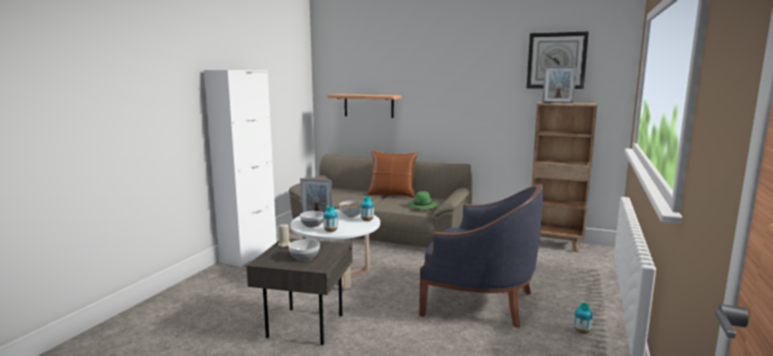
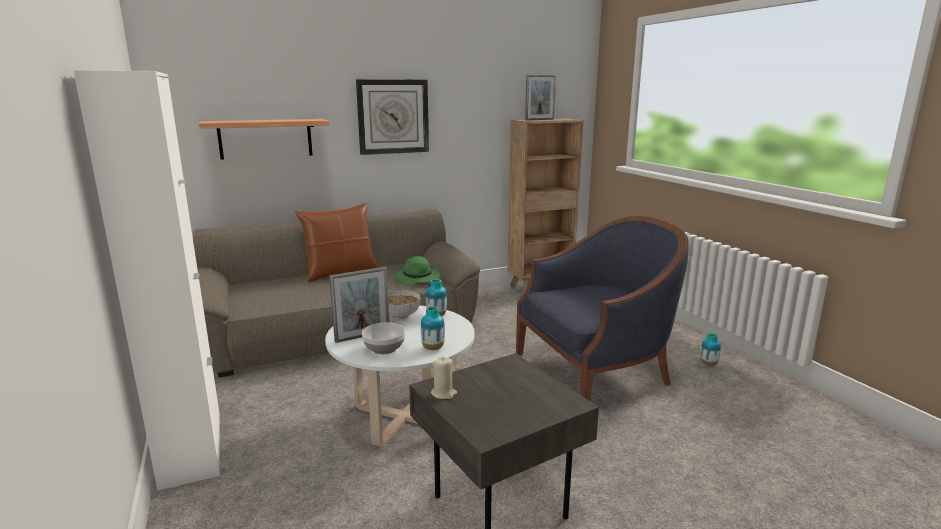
camera: 45 degrees left, 5 degrees up
bowl [289,239,320,261] -> none
wall clock [527,32,589,89] -> wall clock moved to [356,79,429,155]

